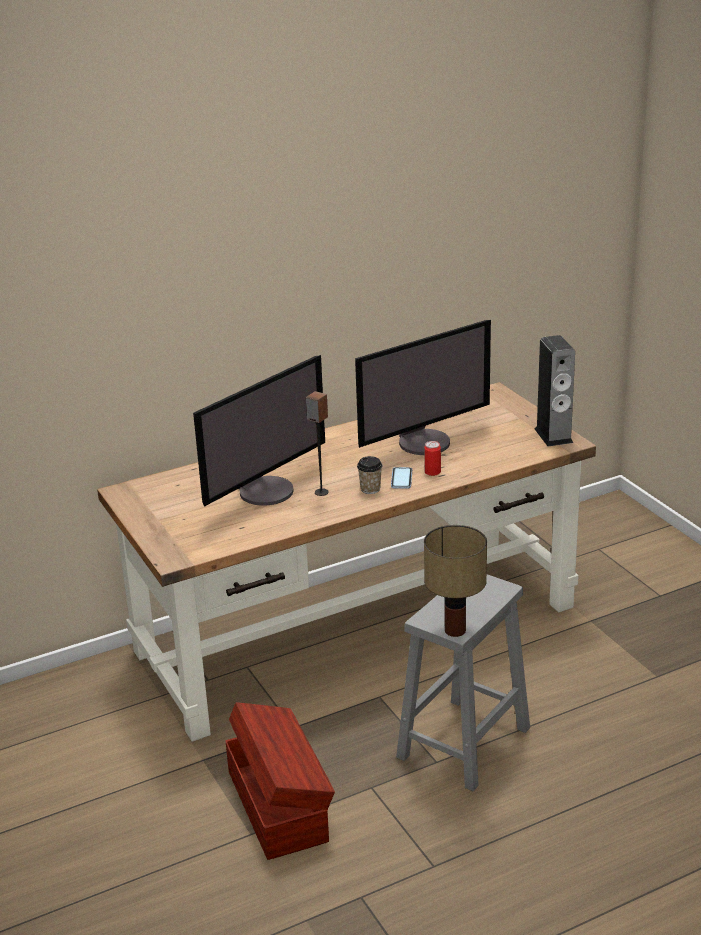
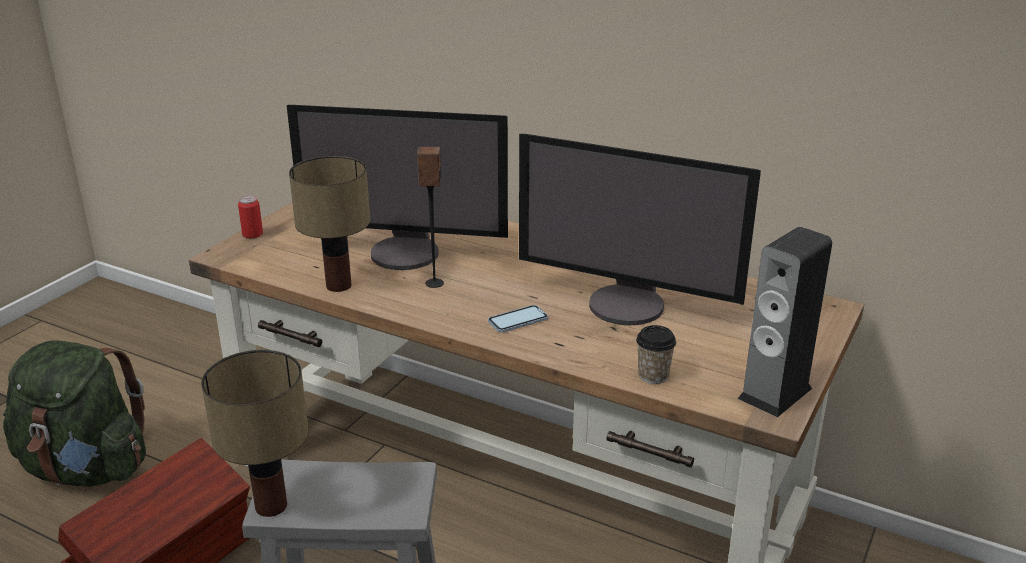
camera: 55 degrees right, 0 degrees up
cup [357,456,382,494] -> cup moved to [636,325,676,384]
can [424,441,441,476] -> can moved to [238,195,263,238]
none -> green backpack [3,340,146,487]
none -> table lamp [289,156,370,292]

